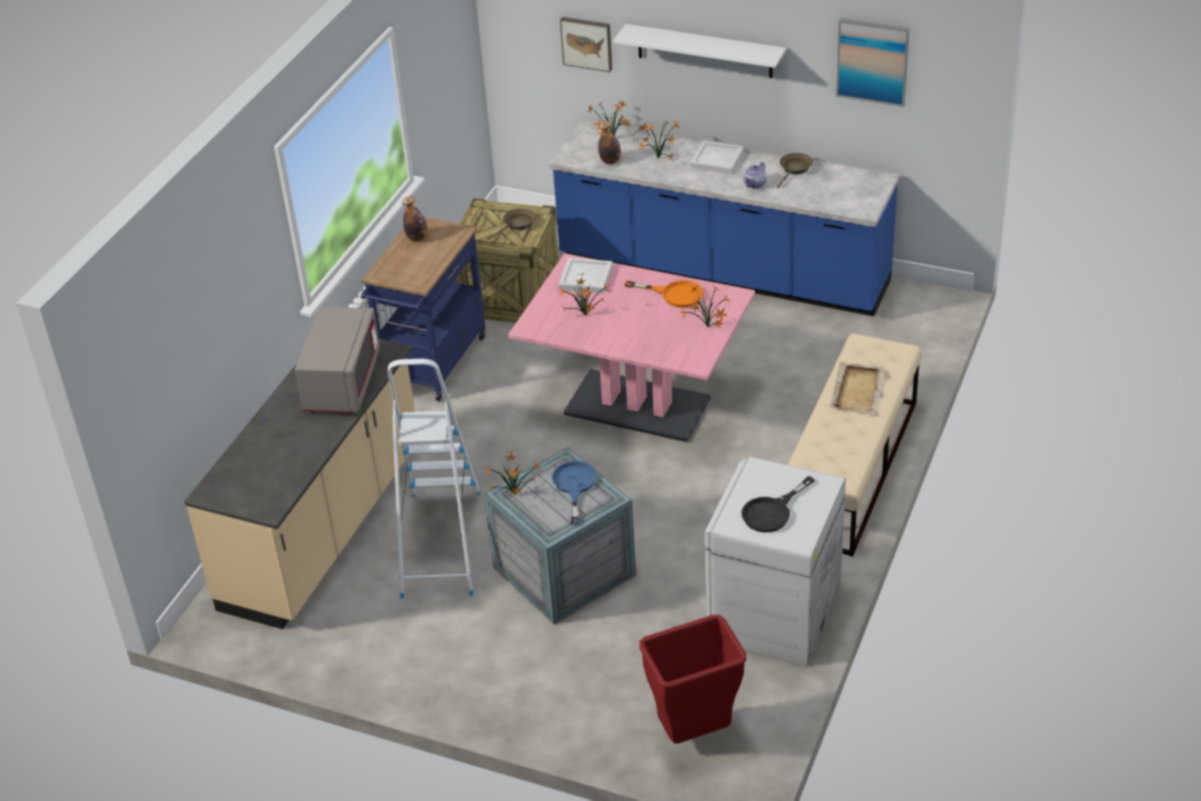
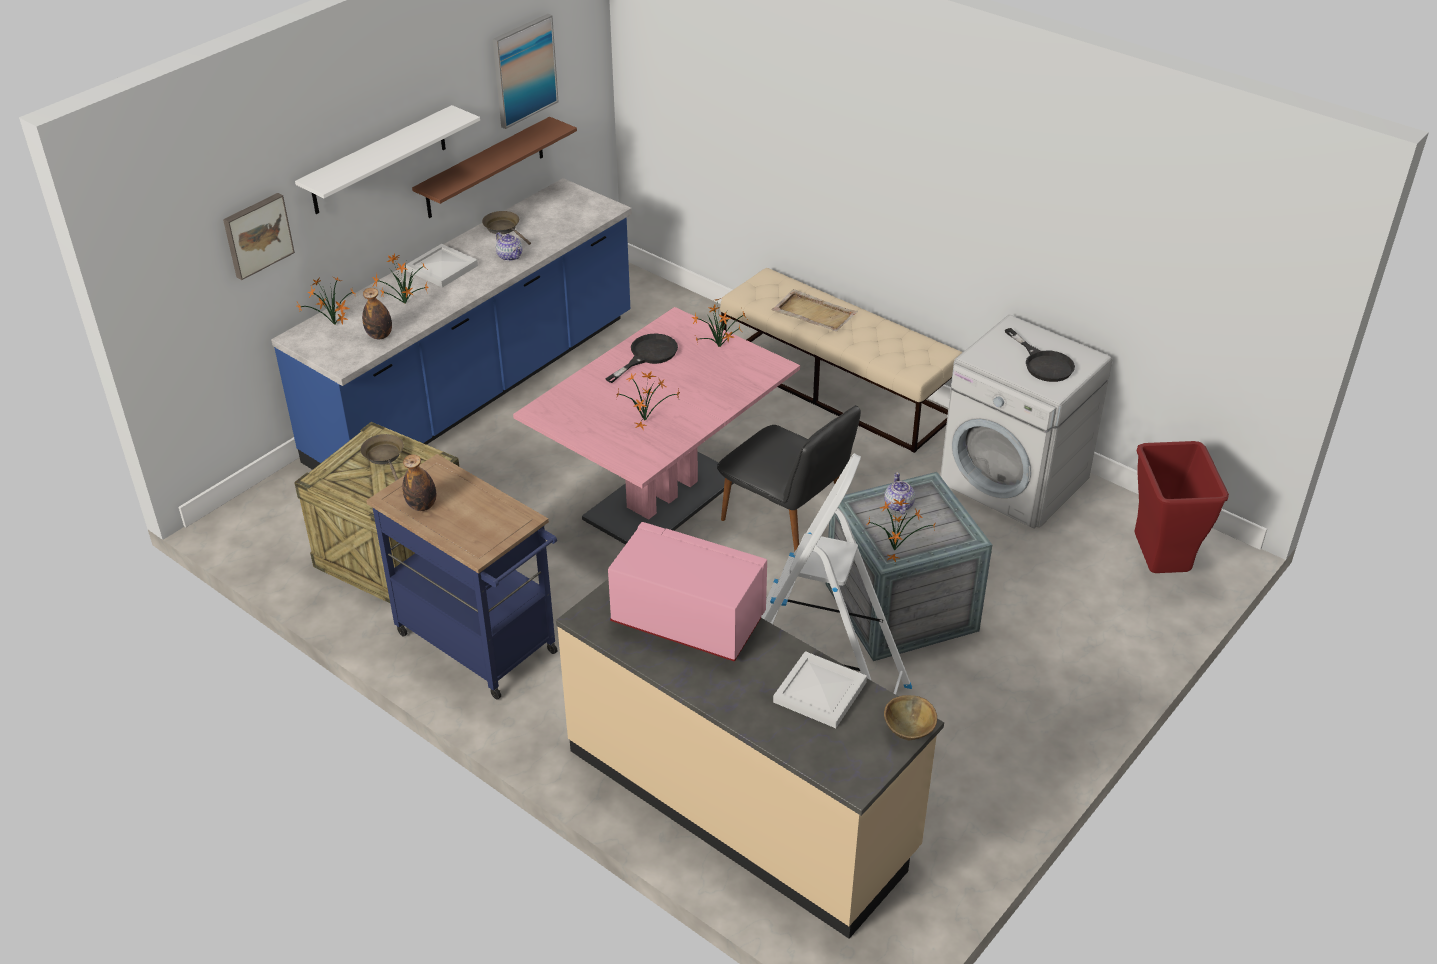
camera: 75 degrees left, 0 degrees up
grey microwave [295,307,380,413] -> pink microwave [608,522,767,662]
blue frying pan [552,461,597,525] -> teapot [884,472,915,514]
white tray [558,257,613,293] -> white tray moved to [773,651,867,728]
orange frying pan [624,280,704,308] -> black frying pan [605,334,678,383]
none -> brown shelf [412,117,577,218]
none -> black chair [717,405,861,551]
none -> brown bowl [884,695,937,740]

